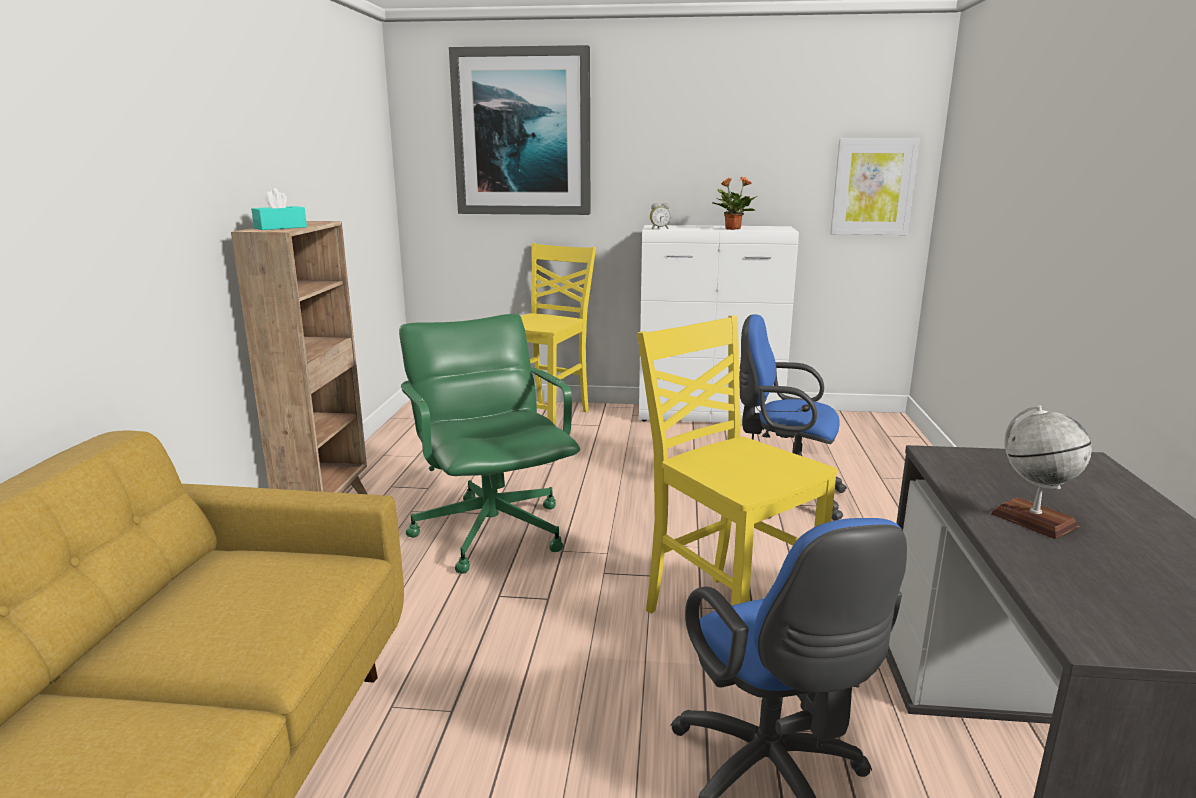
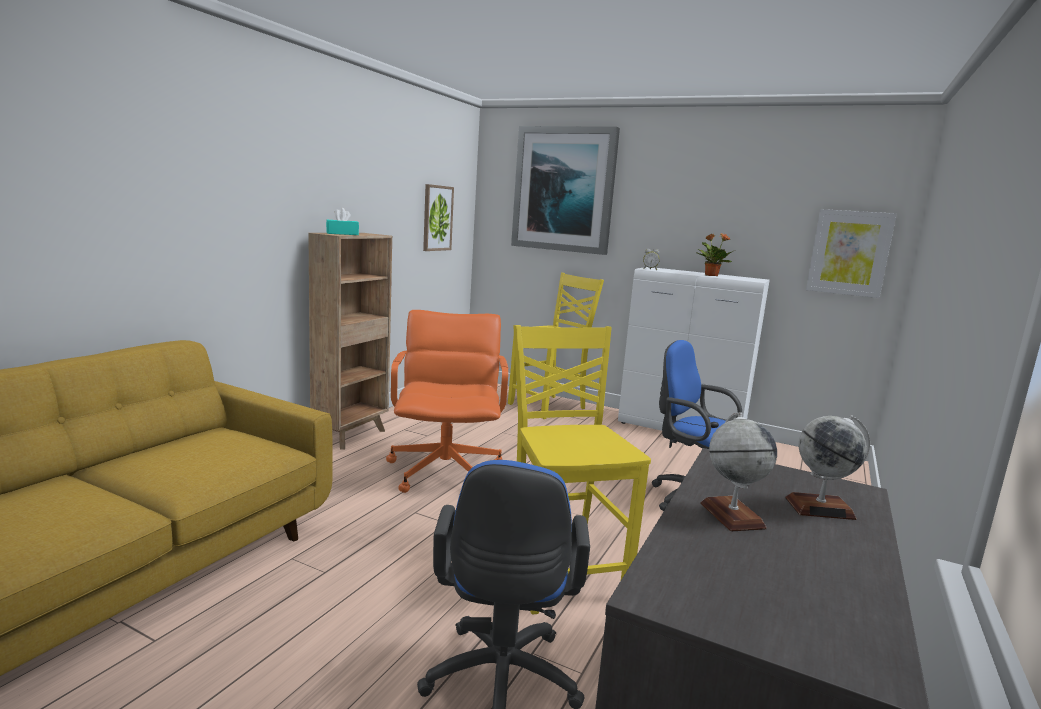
camera: 20 degrees right, 5 degrees down
green office chair [399,314,580,574] -> orange office chair [386,310,508,493]
none -> picture [423,184,454,251]
none -> globe [785,415,870,520]

